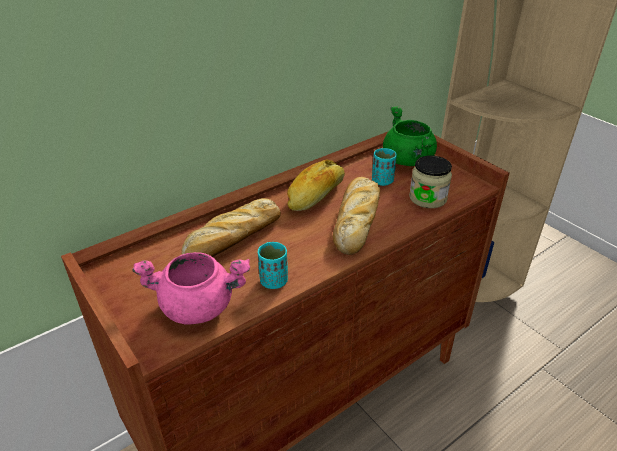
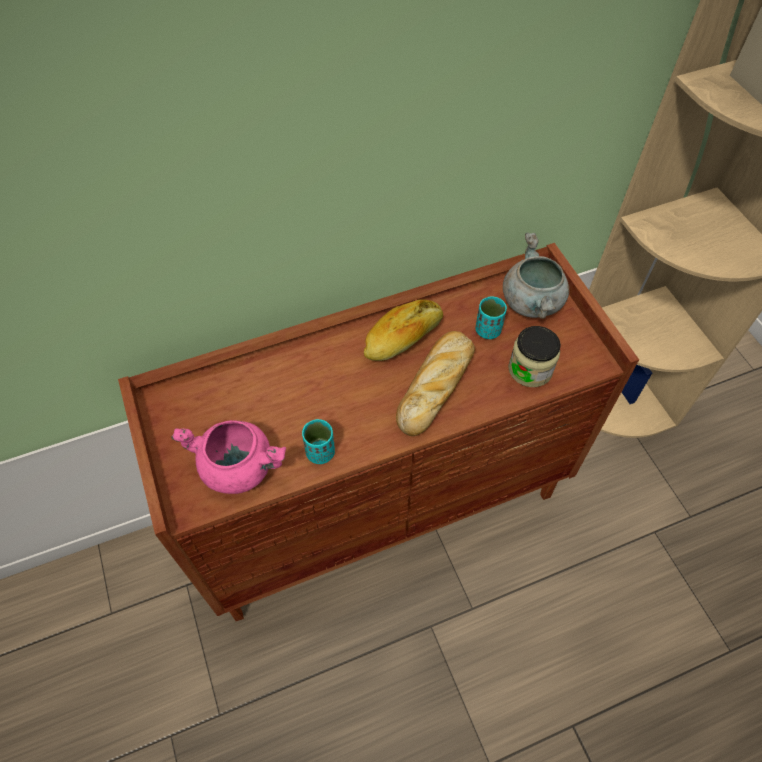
camera: 15 degrees right, 20 degrees up
bread [182,198,281,257] -> none
green cooking pot [383,106,437,166] -> grey cooking pot [503,232,569,319]

